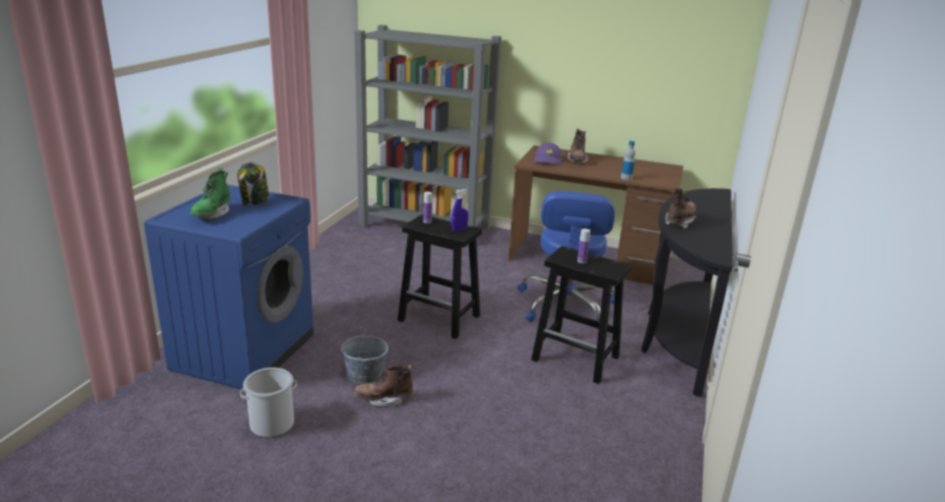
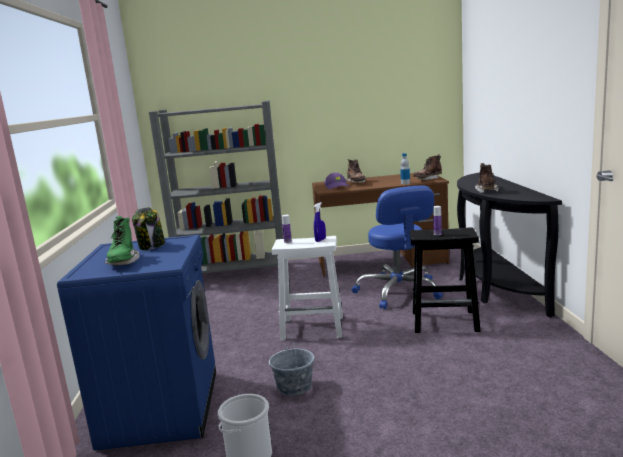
camera: 20 degrees left, 10 degrees down
brown boot [353,364,413,406] -> brown boot moved to [413,154,442,180]
black stool [397,214,482,339] -> white stool [272,236,343,341]

